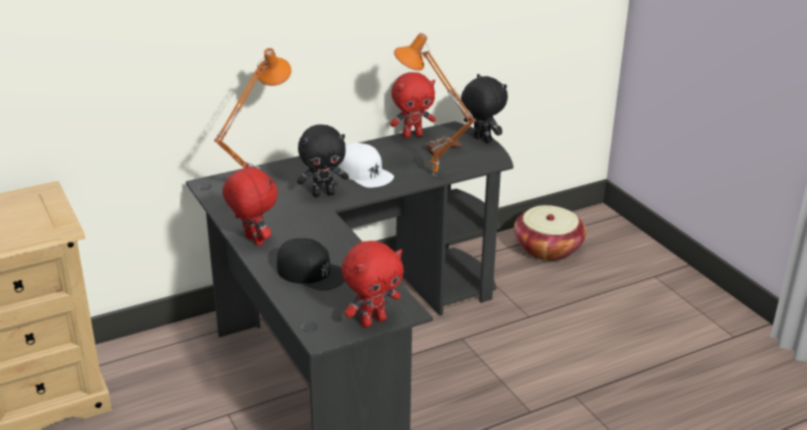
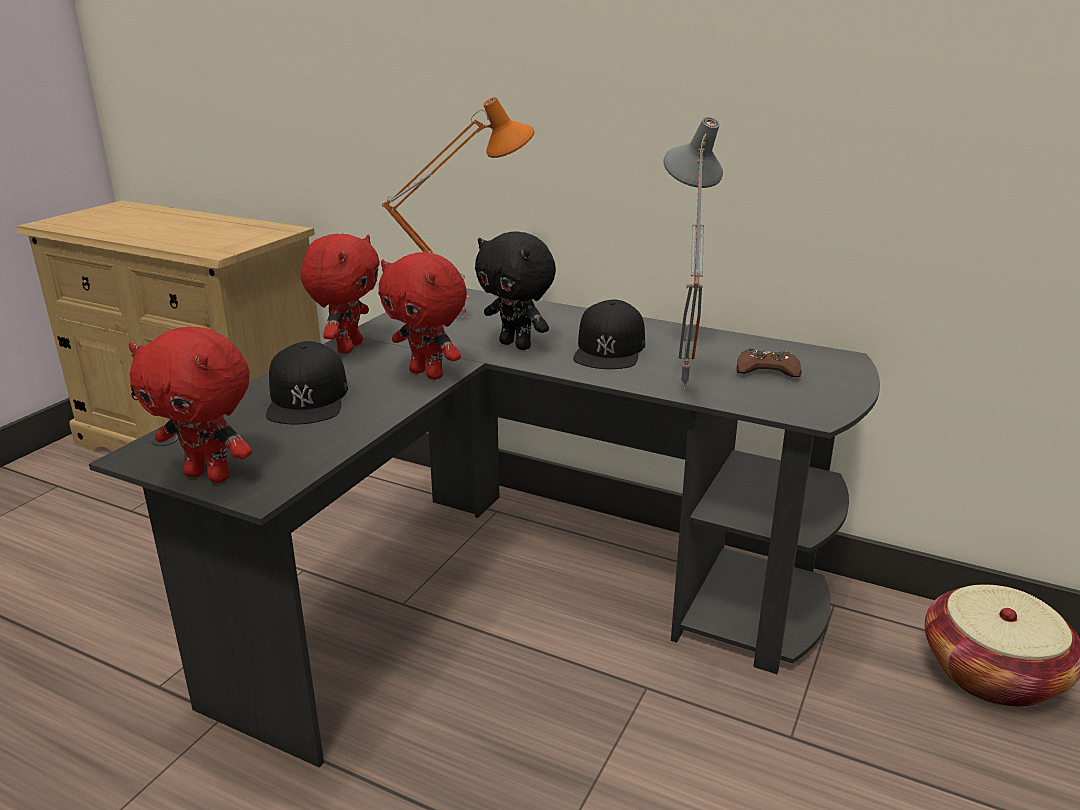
camera: 55 degrees right, 5 degrees down
white cap [338,143,394,188] -> black cap [573,300,645,369]
red plush toy [390,72,436,138] -> red plush toy moved to [378,252,467,380]
orange table lamp [394,33,476,176] -> grey table lamp [663,117,723,390]
black plush toy [461,74,508,143] -> none

